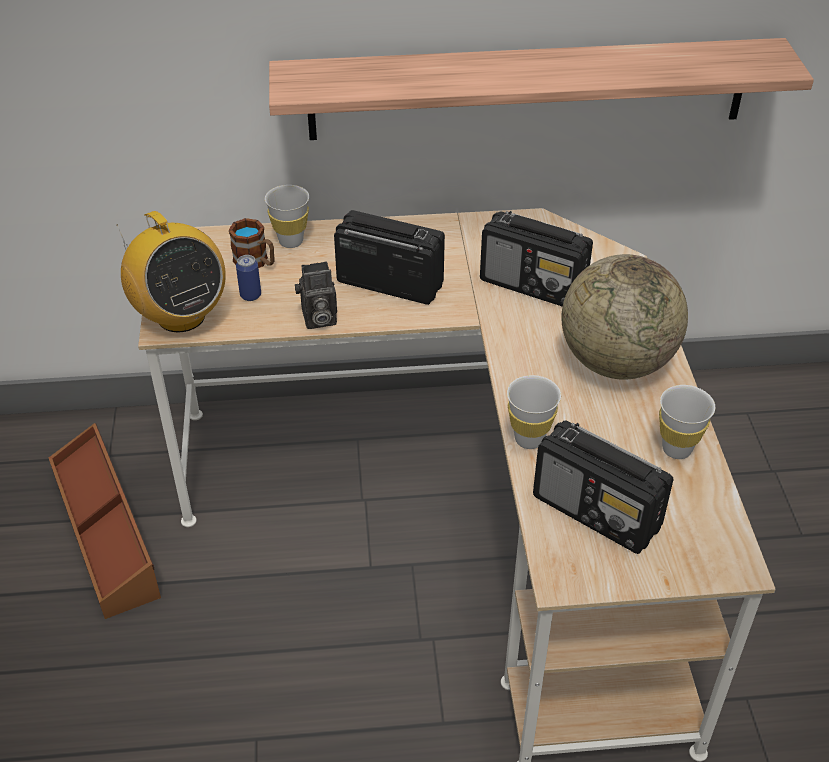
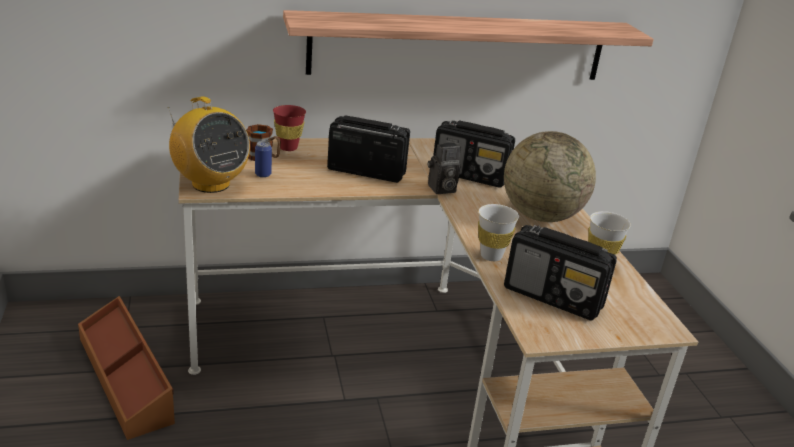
camera: 10 degrees left, 15 degrees down
white cup [265,185,309,248] -> red cup [273,105,306,151]
camera [295,261,337,329] -> camera moved to [428,143,461,194]

